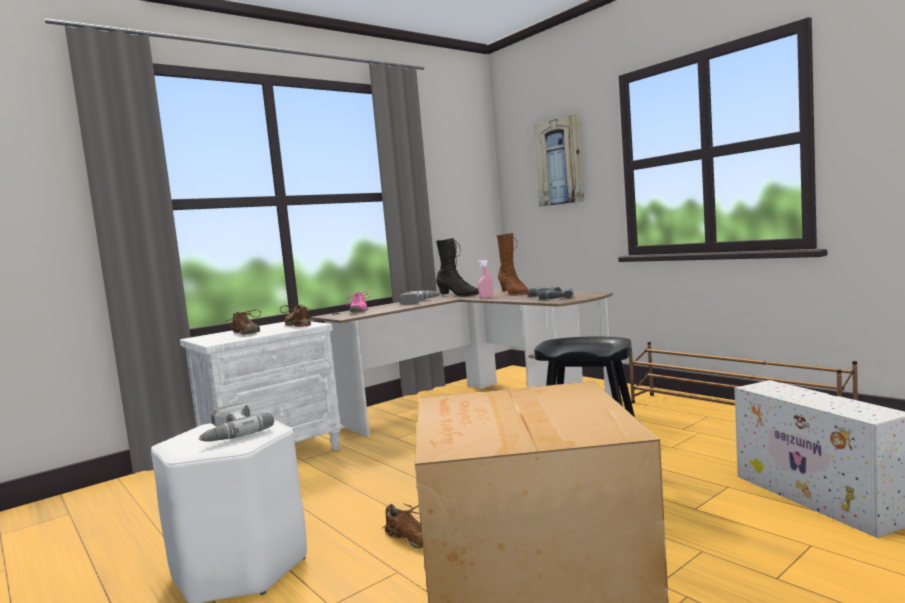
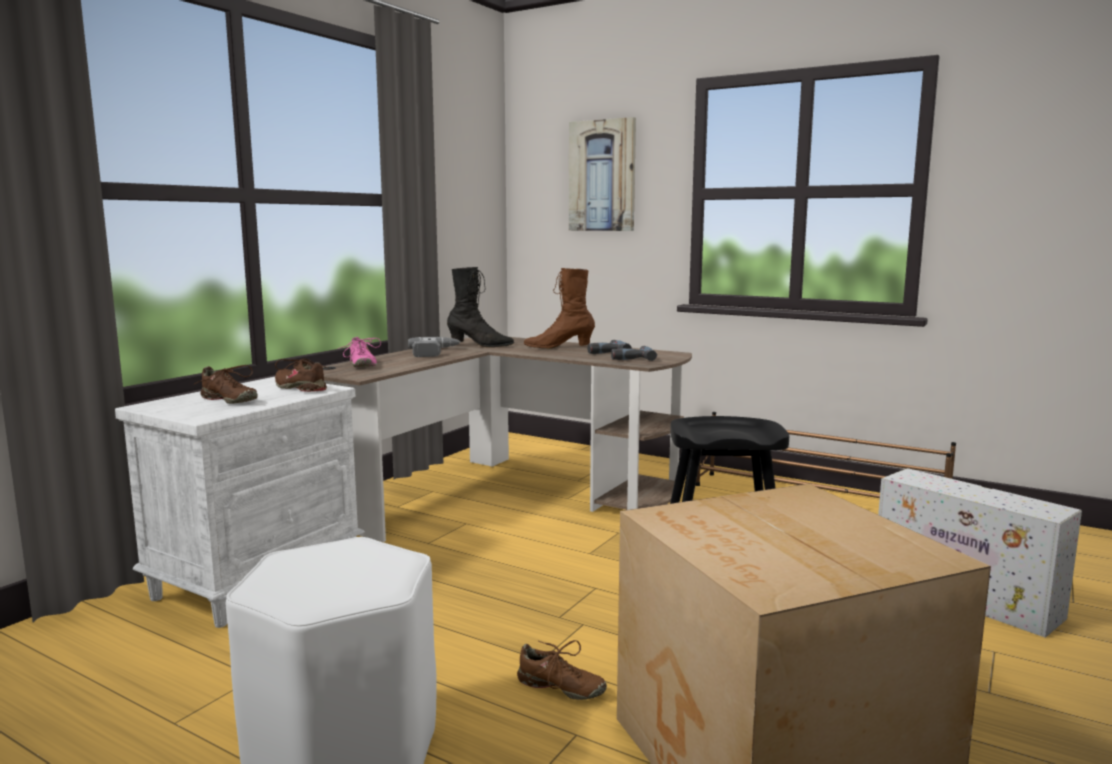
camera: 20 degrees left, 5 degrees up
power drill [198,402,274,441] -> none
pink spray bottle [478,260,493,298] -> none
brown boot [497,233,528,296] -> brown boot turned 135 degrees clockwise [524,268,595,348]

